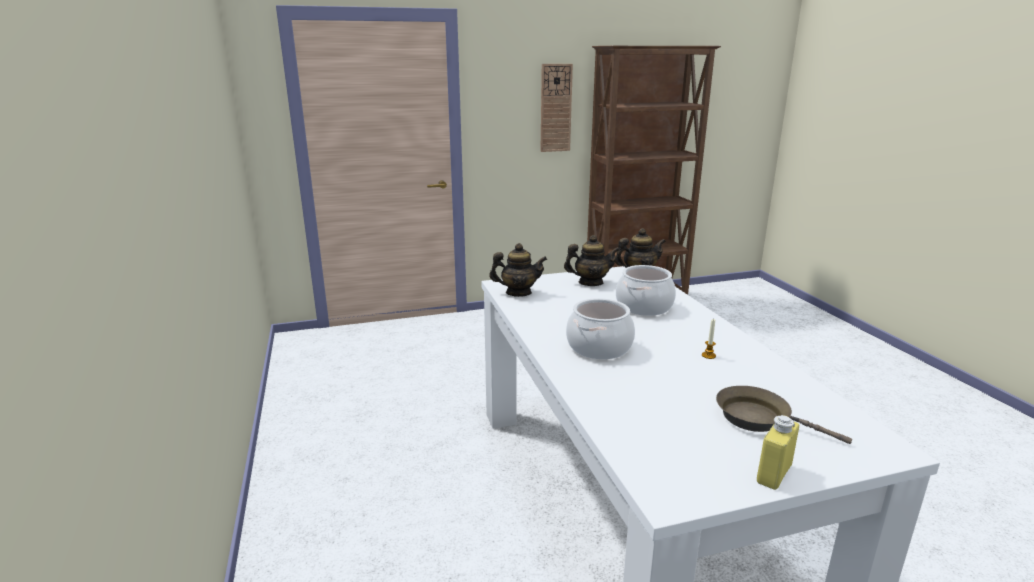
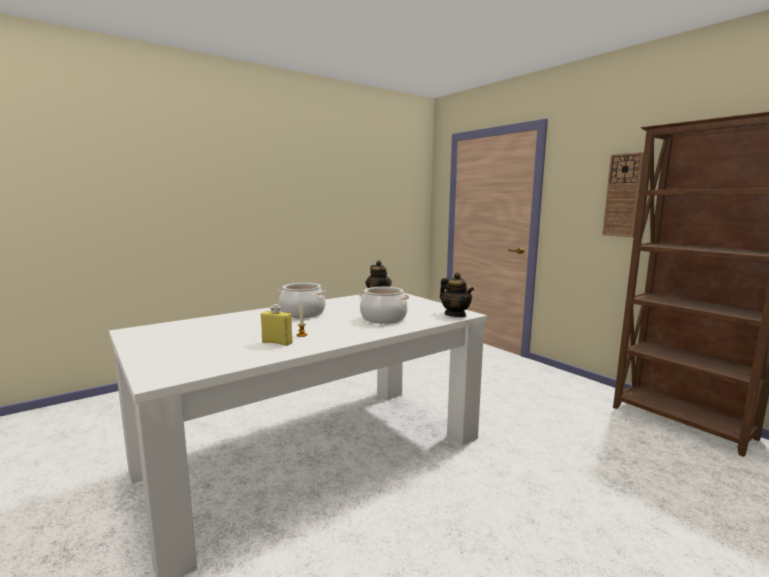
camera: 70 degrees right, 10 degrees down
teapot [564,235,620,286] -> none
brown frying pan [716,386,852,444] -> none
yellow bottle [757,415,799,490] -> yellow bottle moved to [261,304,292,346]

